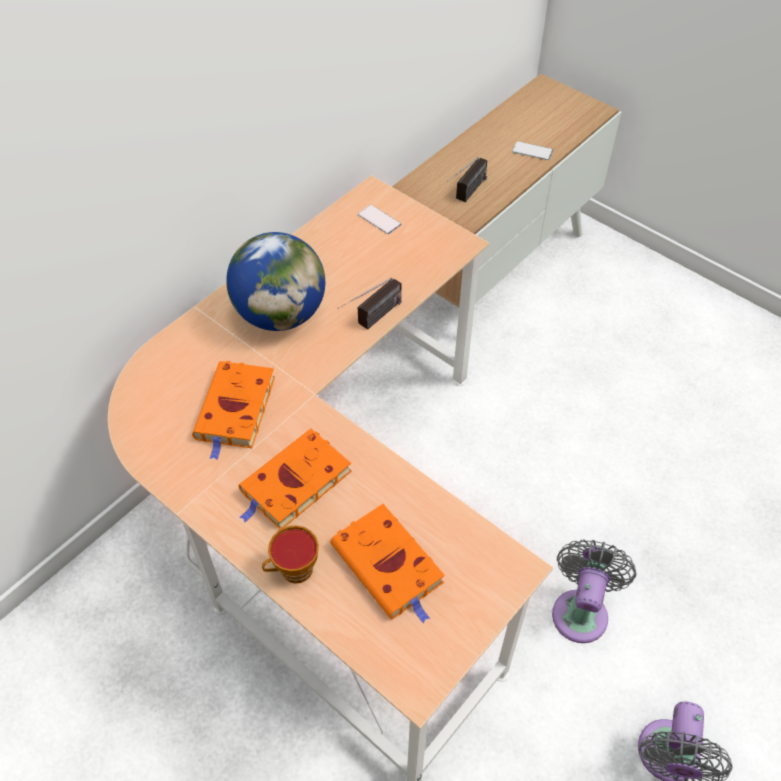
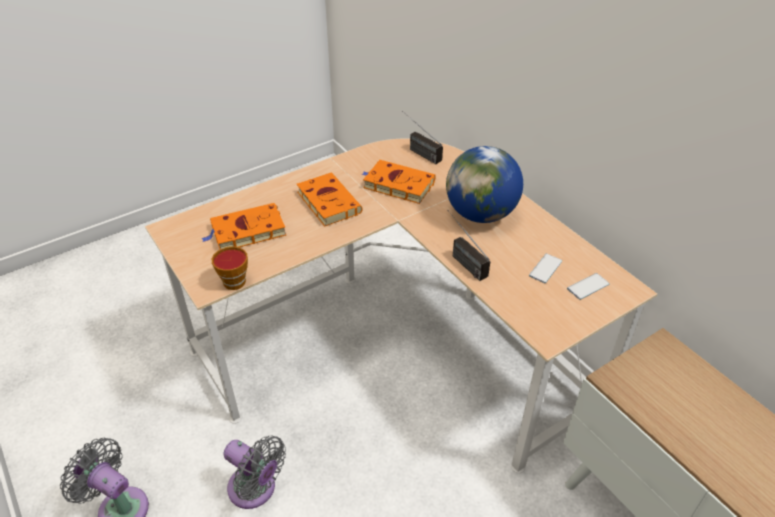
camera: 105 degrees right, 10 degrees down
cup [262,525,319,584] -> cup moved to [212,246,248,290]
radio [447,157,487,202] -> radio moved to [402,111,443,164]
phone [512,141,553,160] -> phone moved to [529,254,562,283]

